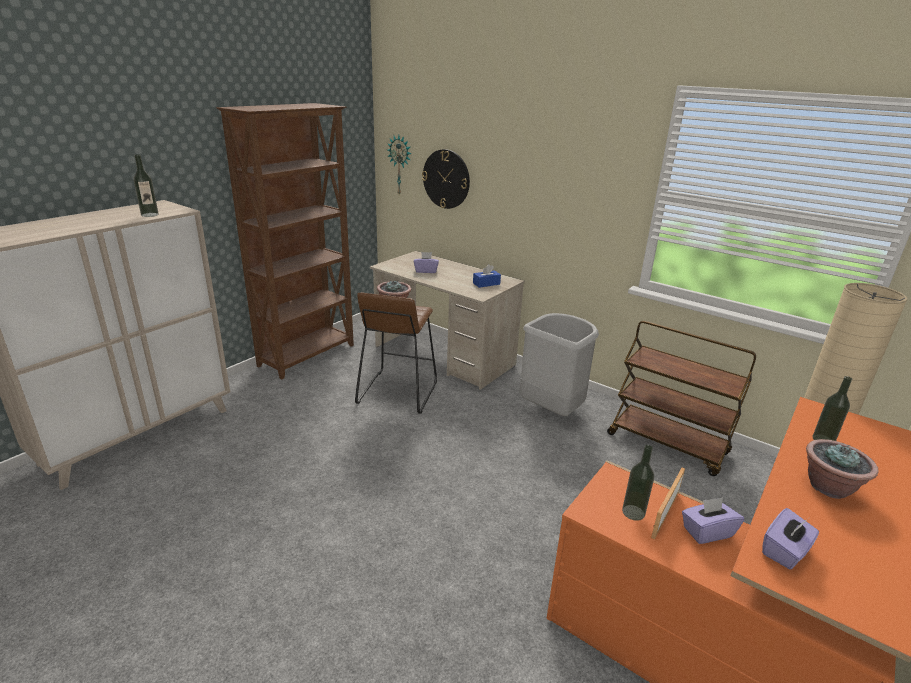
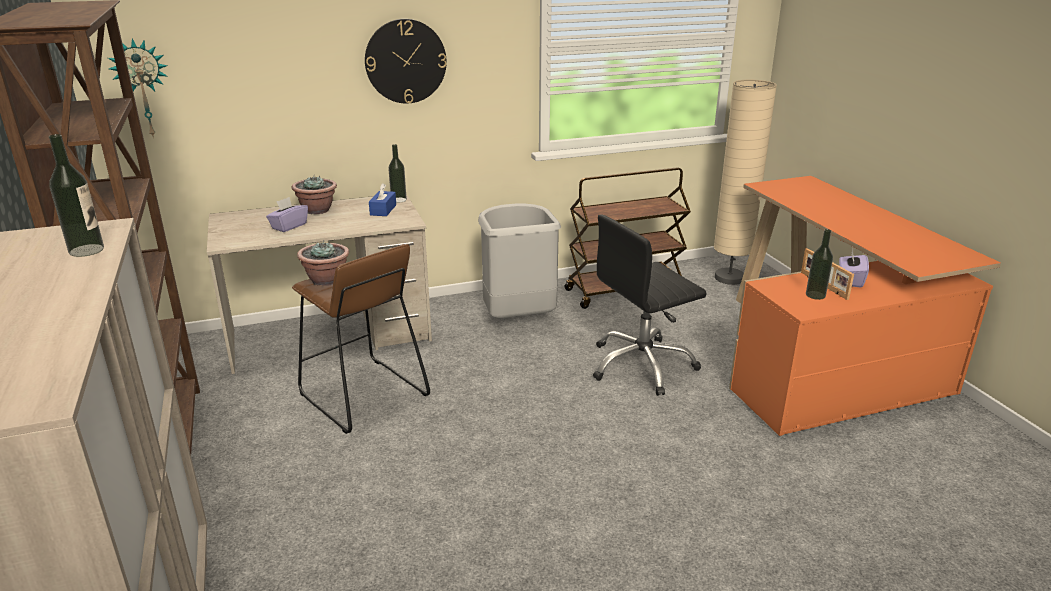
camera: 55 degrees left, 0 degrees up
wall clock [422,149,470,209] -> wall clock moved to [365,19,447,104]
purple tissue box [762,508,819,569] -> none
potted plant [806,439,879,499] -> potted plant moved to [292,175,337,214]
bottle [813,376,852,441] -> bottle moved to [388,144,407,203]
none -> black office chair [593,214,707,396]

